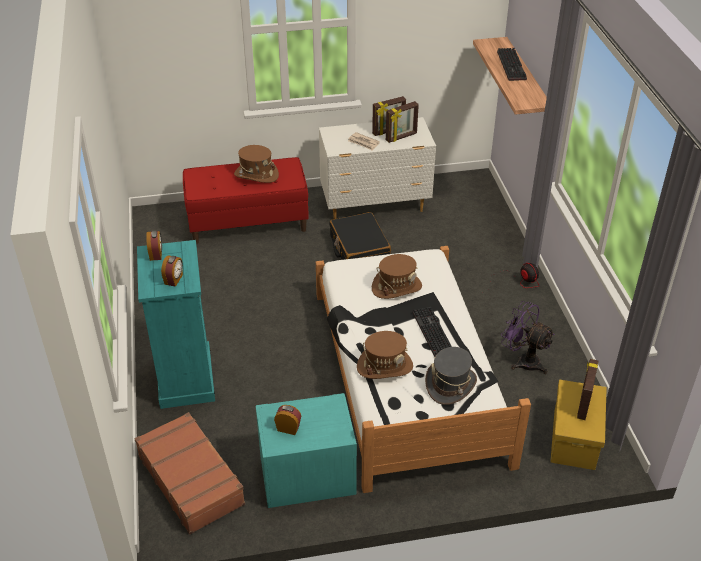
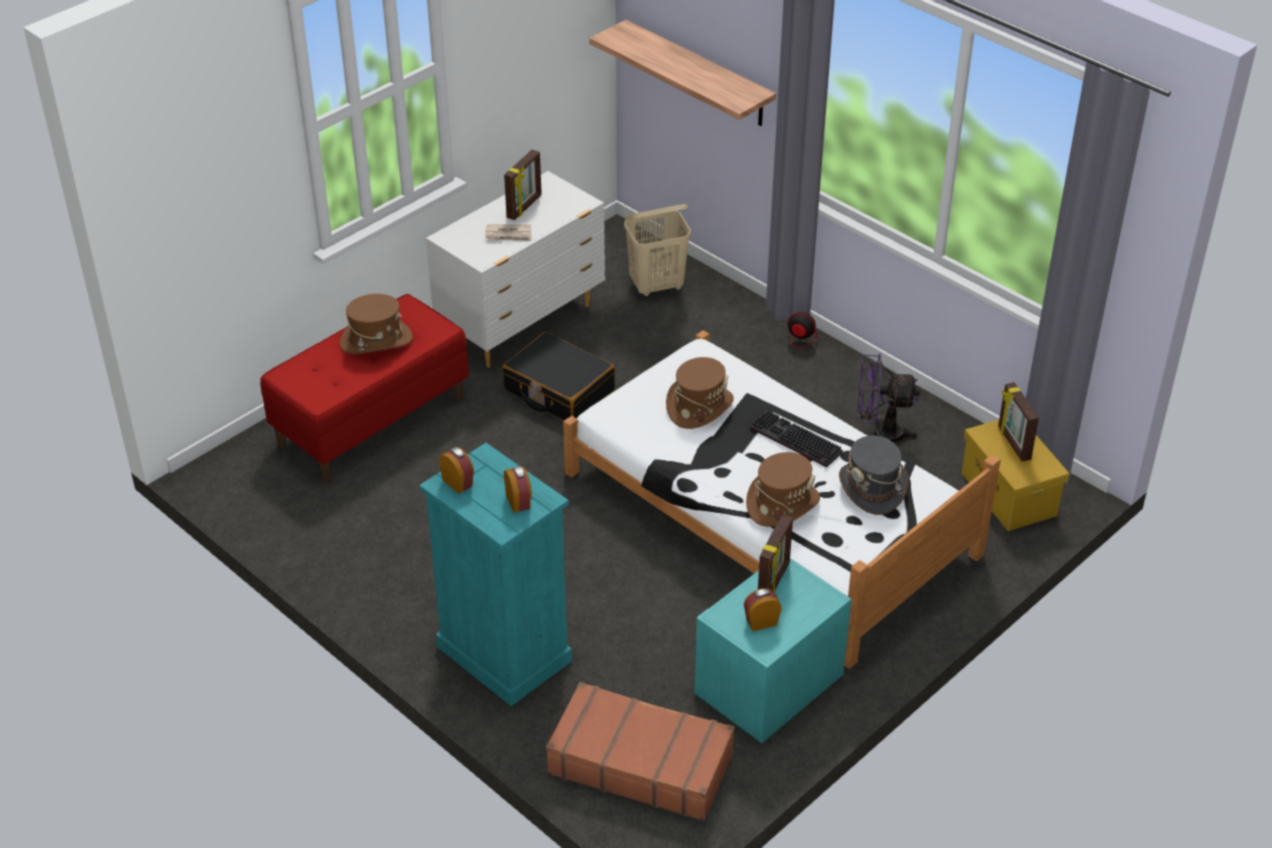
camera: 35 degrees left, 0 degrees up
picture frame [386,101,419,143] -> picture frame moved to [758,515,793,593]
keyboard [497,48,527,81] -> none
none -> beige laundry basket [624,204,691,297]

